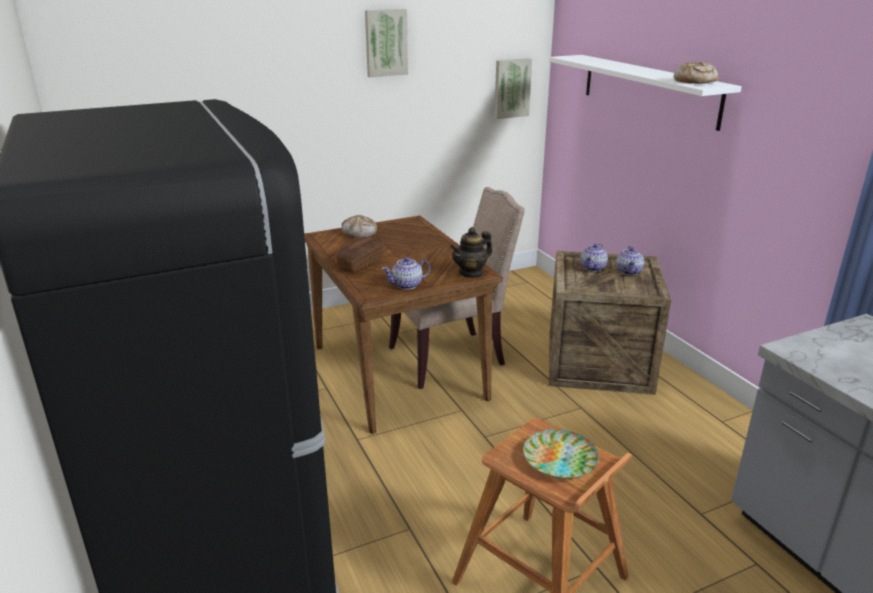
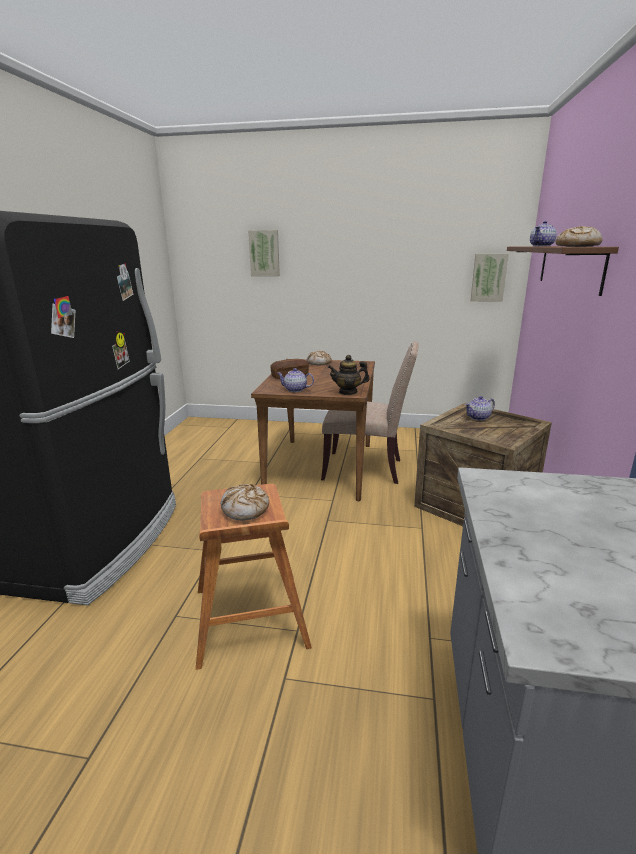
camera: 35 degrees right, 5 degrees down
picture [365,9,408,77] -> picture moved to [248,230,280,276]
plate [523,429,599,479] -> bread [221,484,269,520]
white shelf [549,55,742,131] -> brown shelf [507,246,619,296]
teapot [616,246,644,275] -> teapot moved to [530,221,557,246]

